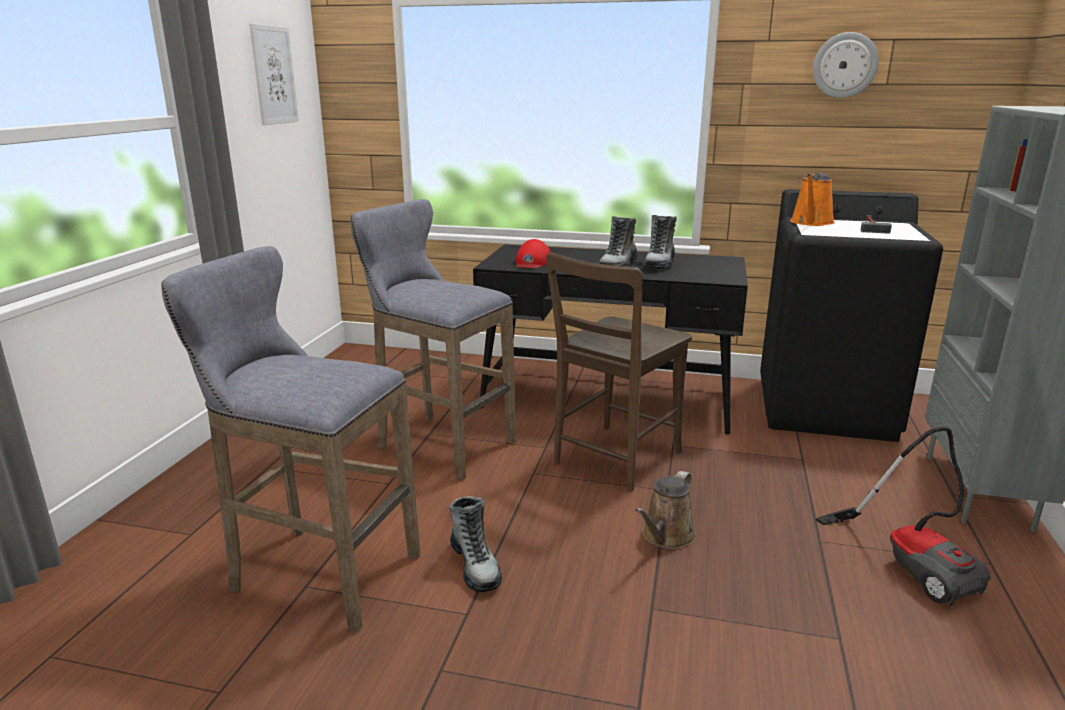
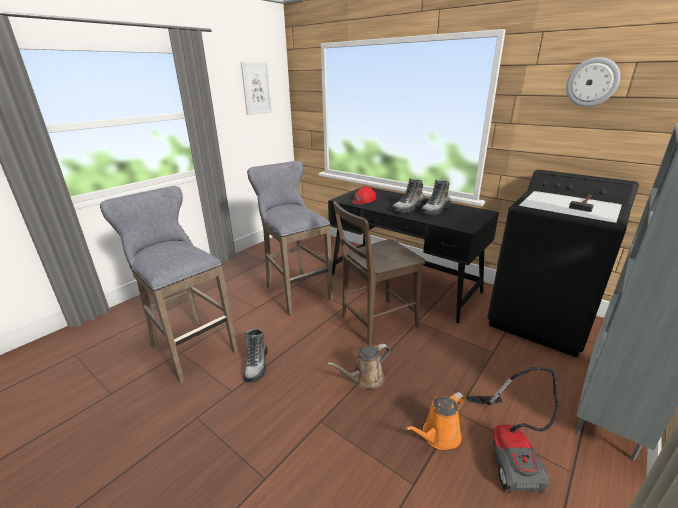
camera: 25 degrees right, 5 degrees up
orange watering can [790,173,835,226] -> orange watering can moved to [406,392,465,450]

